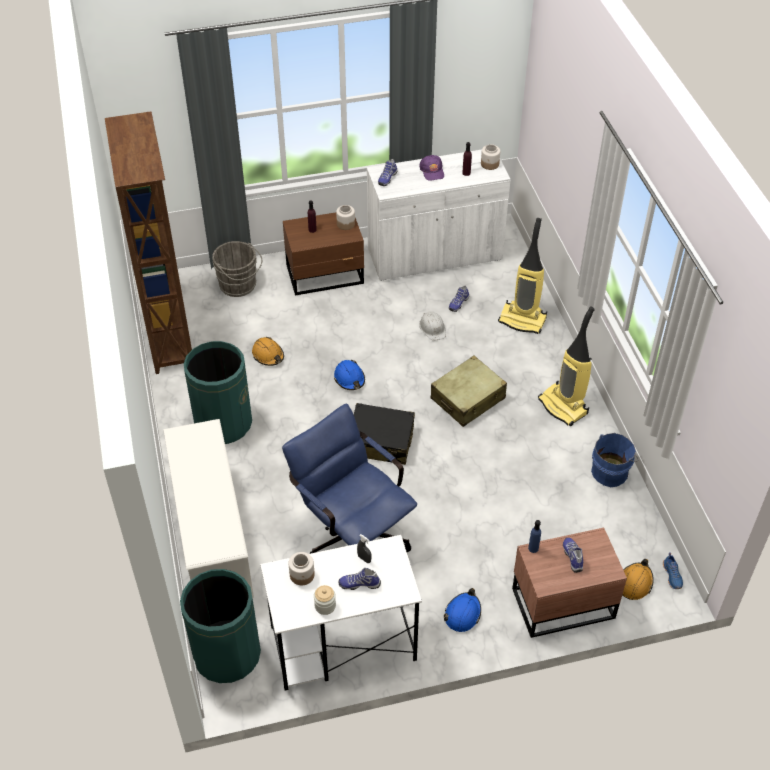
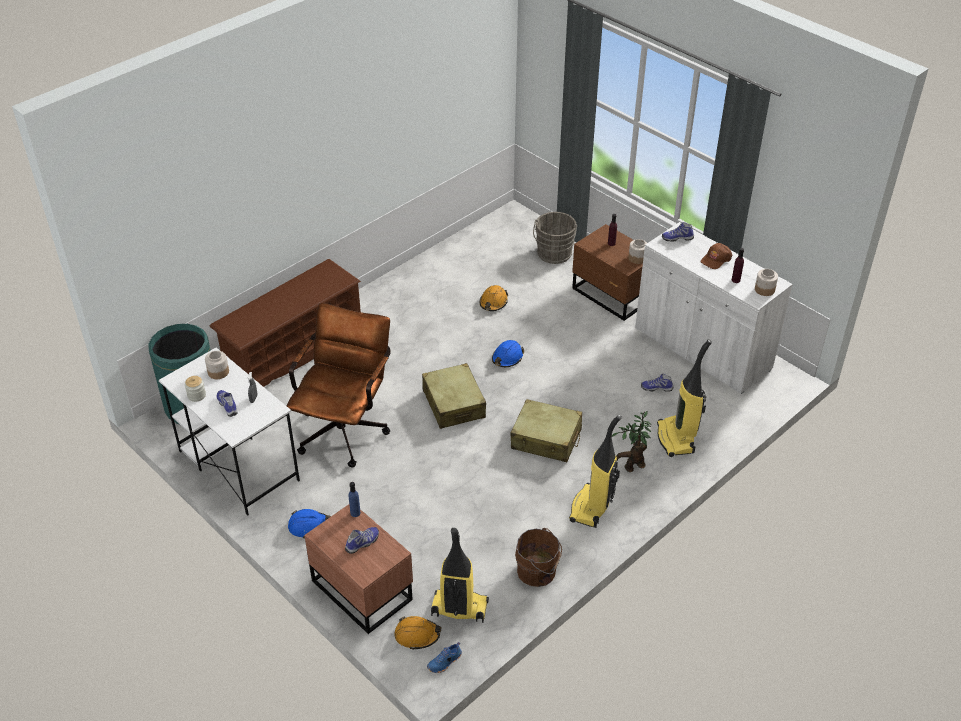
camera: 60 degrees right, 5 degrees down
brown bookcase [105,111,192,374] -> none
white shoe rack [163,419,254,598] -> brown shoe rack [209,259,361,387]
green trash can [184,341,252,444] -> none
blue office chair [282,404,417,554] -> brown office chair [287,303,390,467]
black suitcase [354,403,415,465] -> beige suitcase [422,363,486,429]
purple cap [419,155,444,181] -> brown cap [701,243,732,269]
white hard hat [419,311,446,341] -> none
blue bucket [591,433,639,487] -> brown bucket [515,528,562,587]
none -> vacuum cleaner [431,528,489,623]
none -> potted plant [612,411,651,472]

